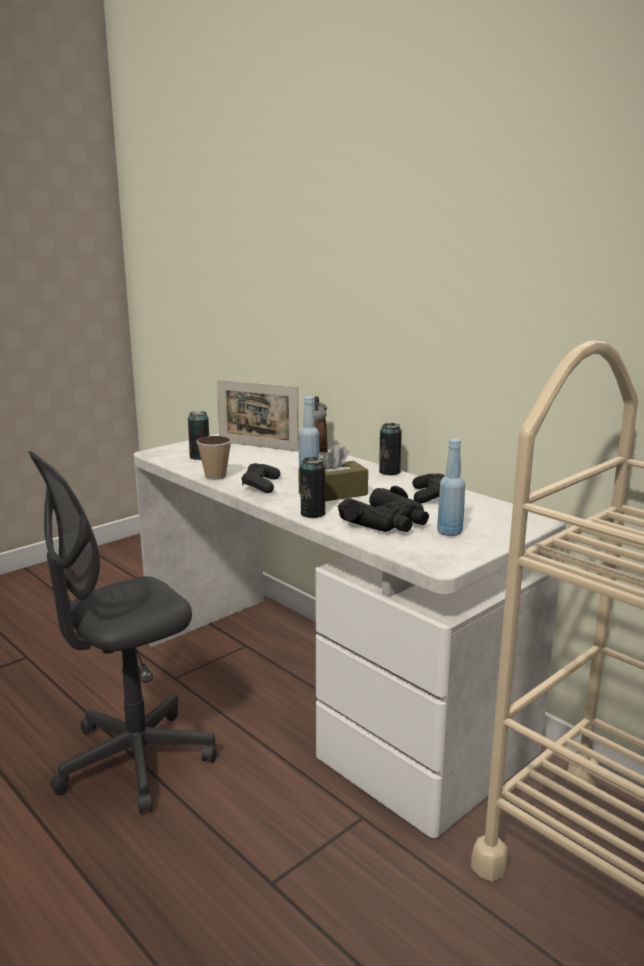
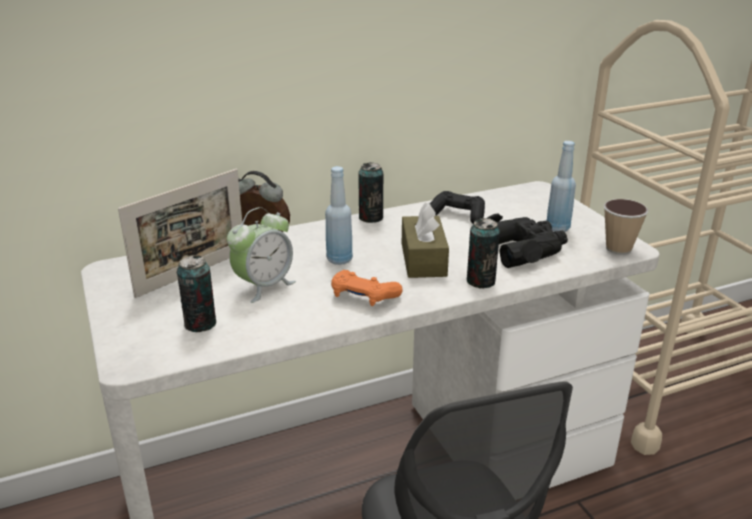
camera: 70 degrees left, 10 degrees up
cup [197,436,231,480] -> cup moved to [604,199,648,255]
black game controller [242,463,281,493] -> orange game controller [331,270,402,306]
none -> alarm clock [227,207,296,303]

